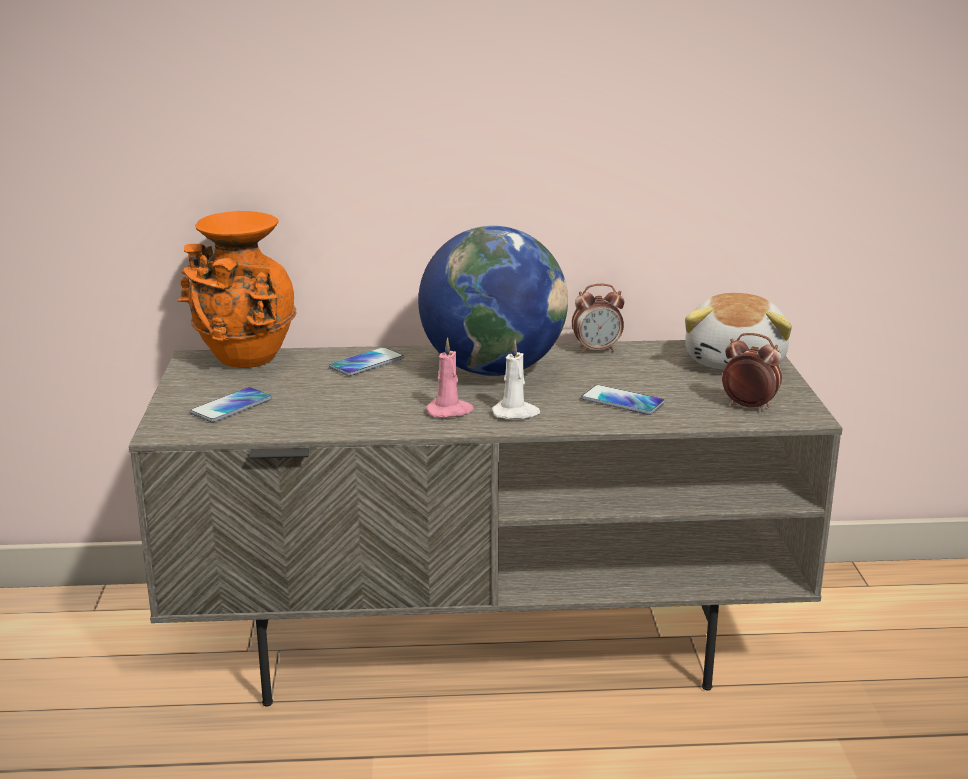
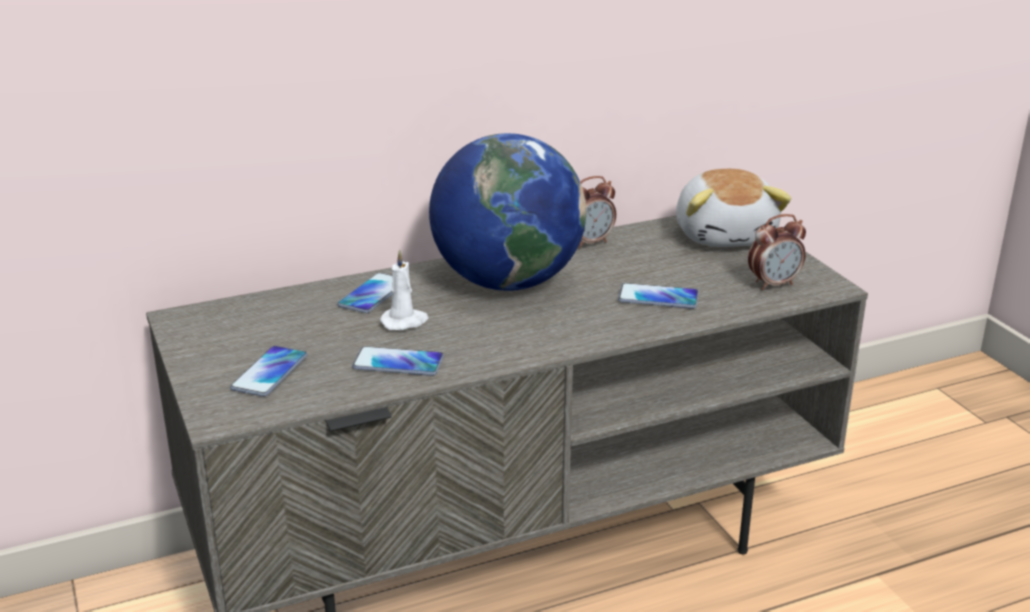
camera: 20 degrees left, 5 degrees up
orange vase [177,211,296,368] -> none
pink candle [426,338,474,418] -> none
white candle [492,340,540,419] -> white candle moved to [380,250,429,330]
alarm clock [722,333,782,412] -> alarm clock turned 150 degrees clockwise [748,214,806,290]
none -> phone [352,346,444,376]

